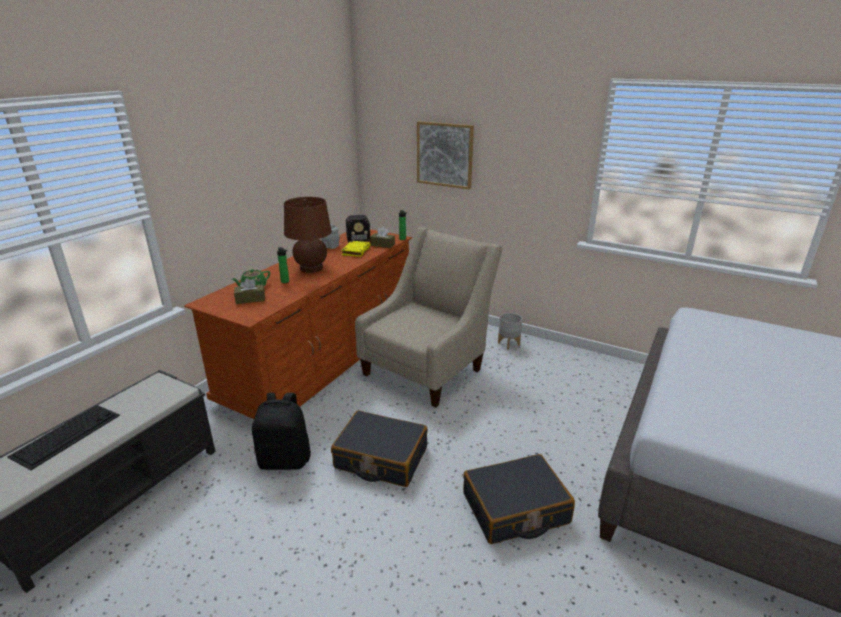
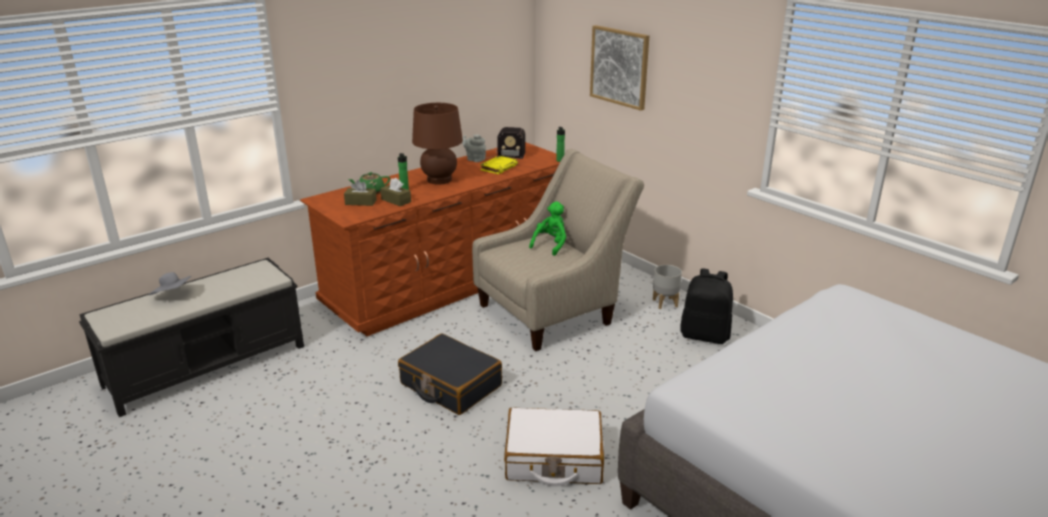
camera: 20 degrees right, 0 degrees up
keyboard [7,405,120,470] -> grey hat [148,272,191,295]
black backpack [252,393,311,470] -> black backpack moved to [680,268,733,344]
brown tissue box [370,227,395,248] -> brown tissue box moved to [380,178,411,206]
black suitcase [463,454,575,544] -> white suitcase [504,407,604,487]
none -> green plush toy [529,201,566,256]

